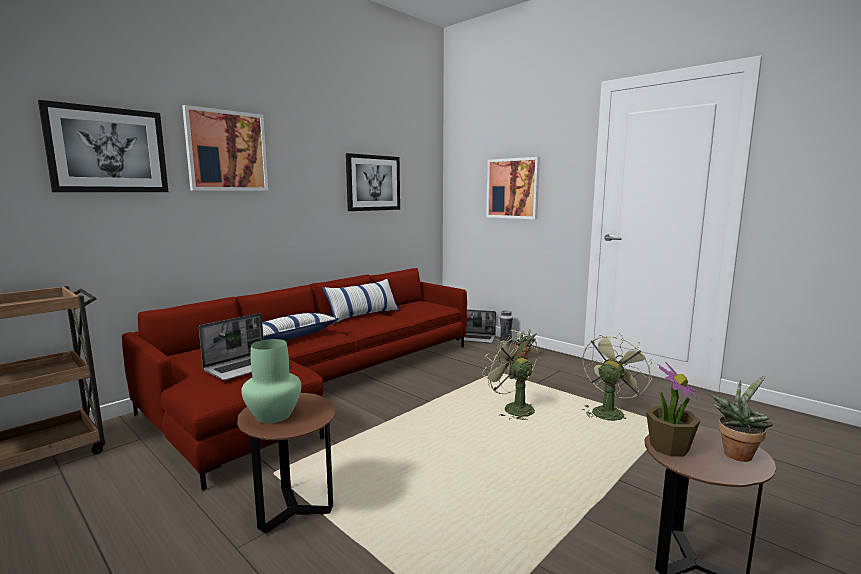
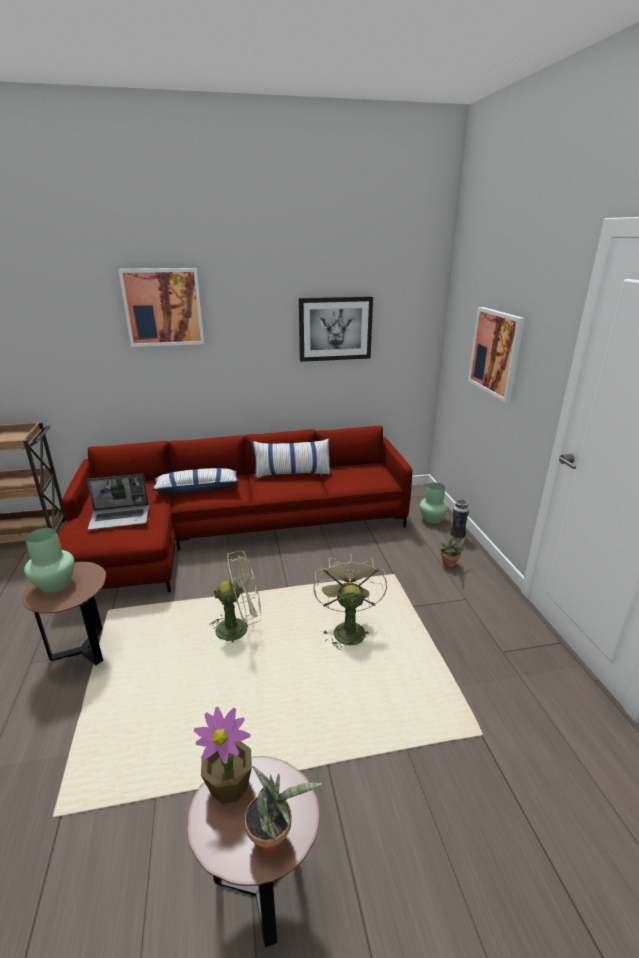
camera: 35 degrees right, 15 degrees up
picture [38,100,168,192] -> none
laptop [454,309,496,343] -> green vase [419,482,448,524]
green fan [582,333,652,421] -> green fan moved to [209,550,261,643]

